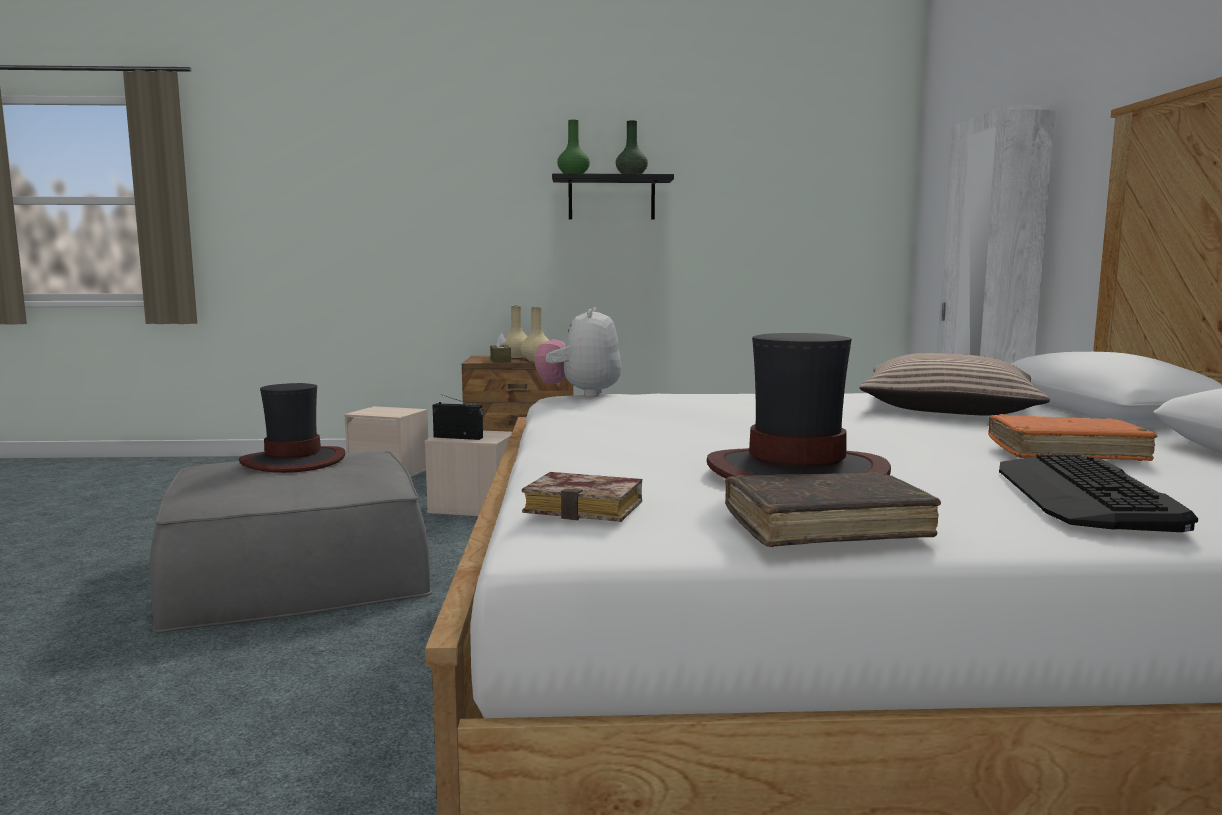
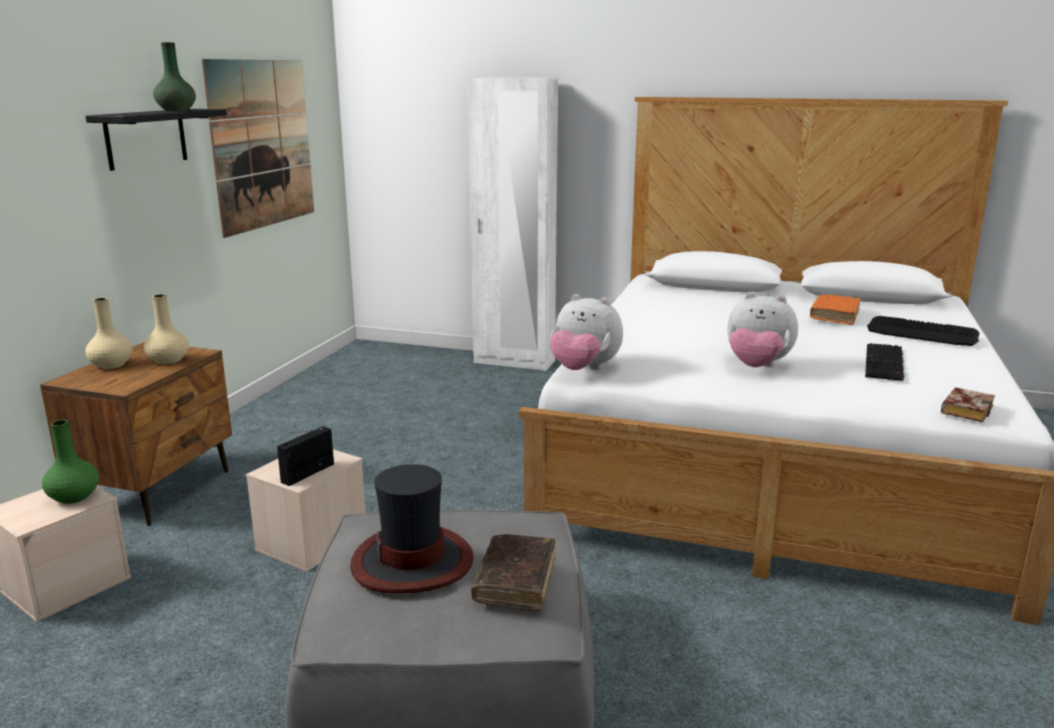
camera: 70 degrees left, 10 degrees up
brown tissue box [490,333,511,363] -> none
green vase [557,119,590,174] -> green vase moved to [42,420,99,504]
hat [707,333,891,479] -> keyboard [865,343,905,382]
brown book [725,472,941,547] -> brown book moved to [471,534,556,611]
pillow [860,353,1050,415] -> none
none -> picture [202,59,314,238]
none -> plush toy [727,292,798,367]

